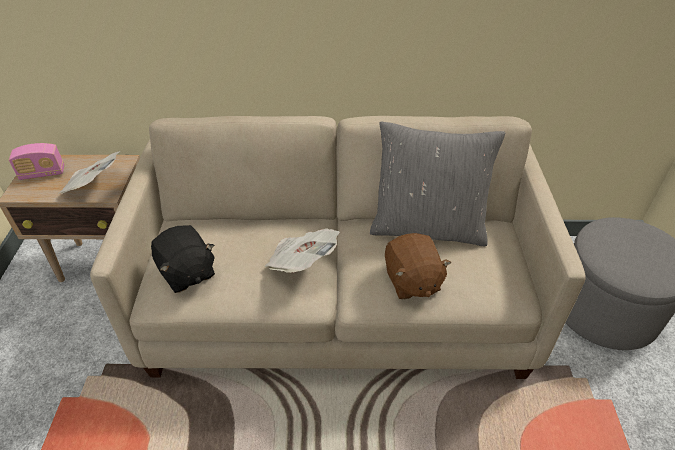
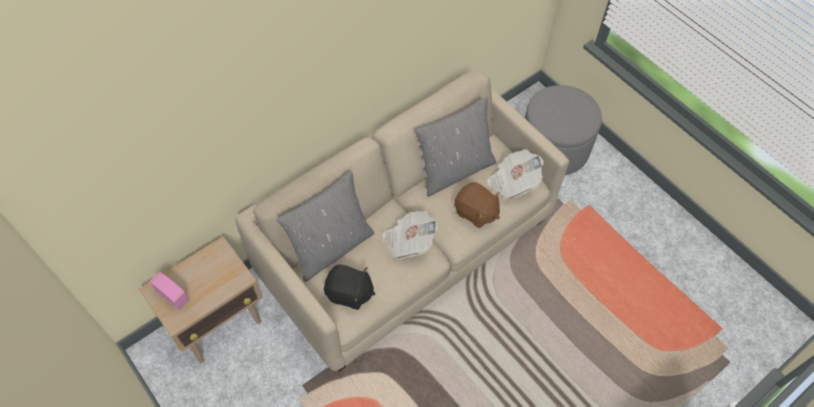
camera: 40 degrees left, 15 degrees up
radio [9,143,64,180] -> radio turned 90 degrees counterclockwise [149,272,189,310]
newspaper [58,151,120,194] -> newspaper moved to [487,149,544,200]
none -> grey pillow [277,171,374,282]

